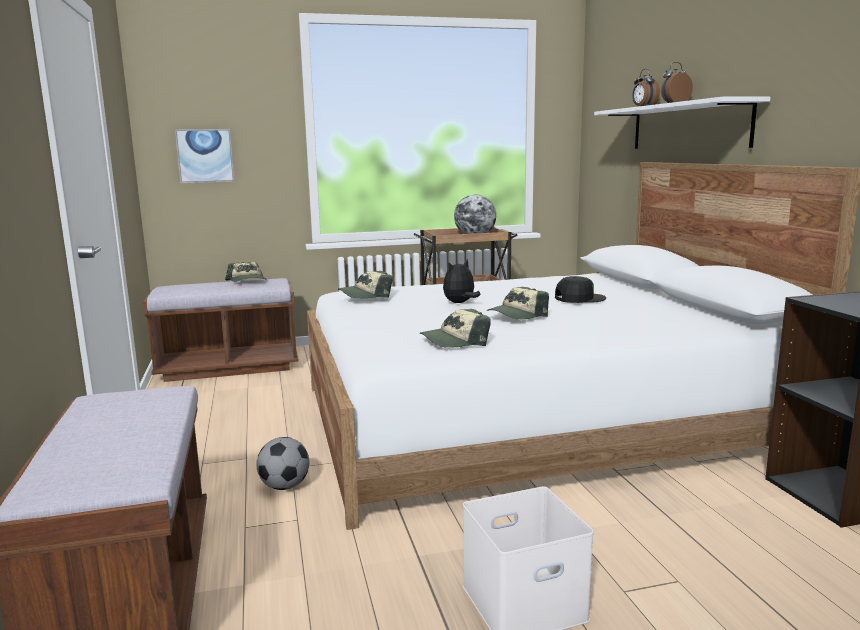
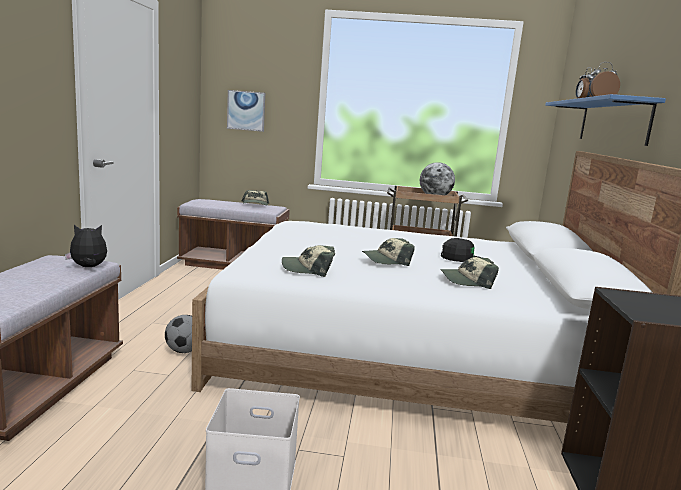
camera: 20 degrees right, 0 degrees up
cap [338,271,392,298] -> cap moved to [441,257,499,289]
plush toy [443,259,481,303] -> plush toy moved to [65,225,107,267]
white shelf [594,97,770,149] -> blue shelf [545,94,666,146]

